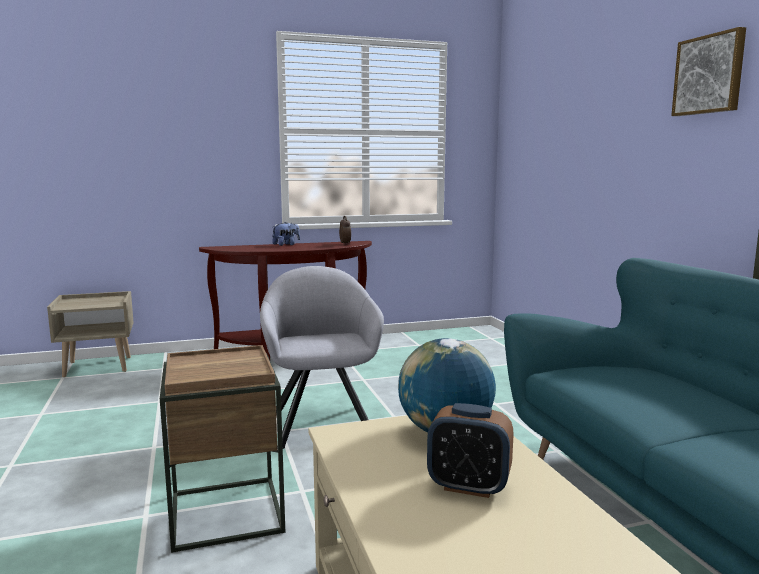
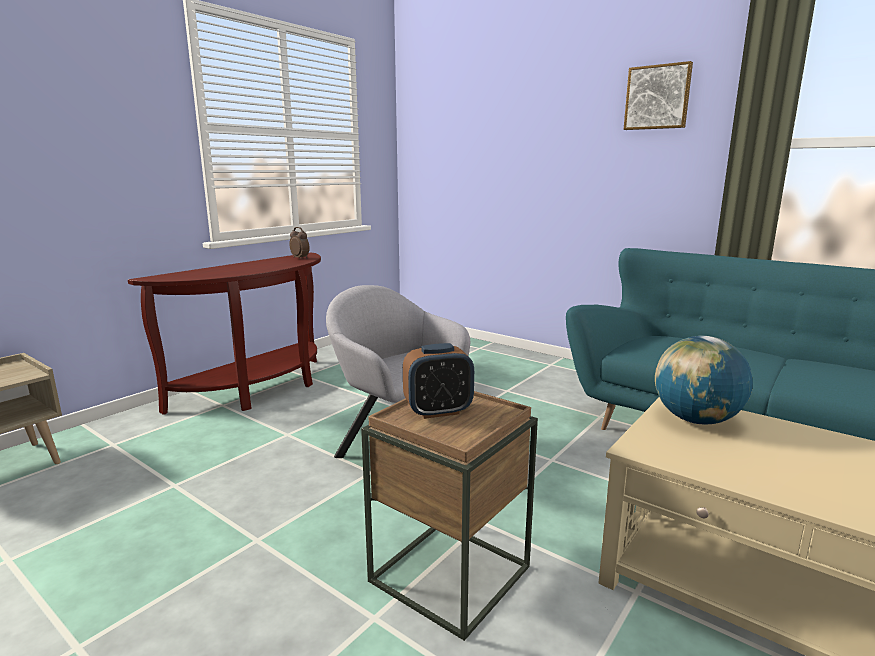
camera: 35 degrees left, 5 degrees up
plush toy [272,222,300,246] -> none
alarm clock [427,403,514,498] -> alarm clock moved to [403,343,474,419]

